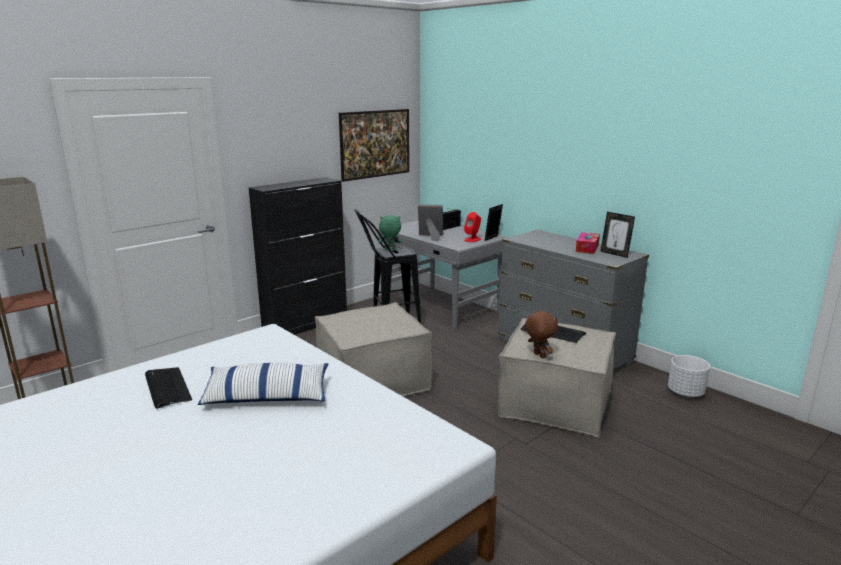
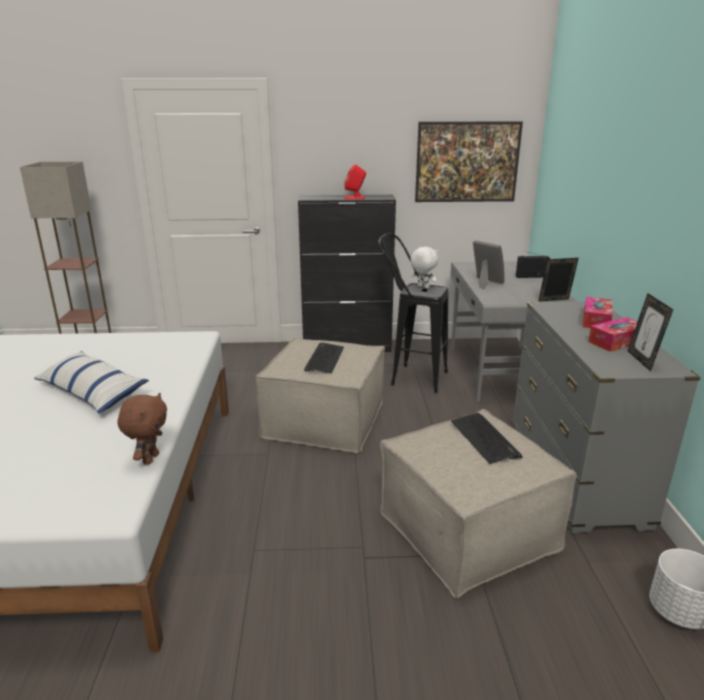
camera: 40 degrees right, 5 degrees up
keyboard [145,367,192,409] -> keyboard moved to [304,342,344,374]
green plush toy [378,215,403,250] -> white plush toy [410,247,439,288]
red speaker [464,212,481,242] -> red speaker moved to [344,164,366,199]
brown plush toy [525,310,558,358] -> brown plush toy moved to [118,393,167,465]
none -> tissue box [582,297,613,328]

